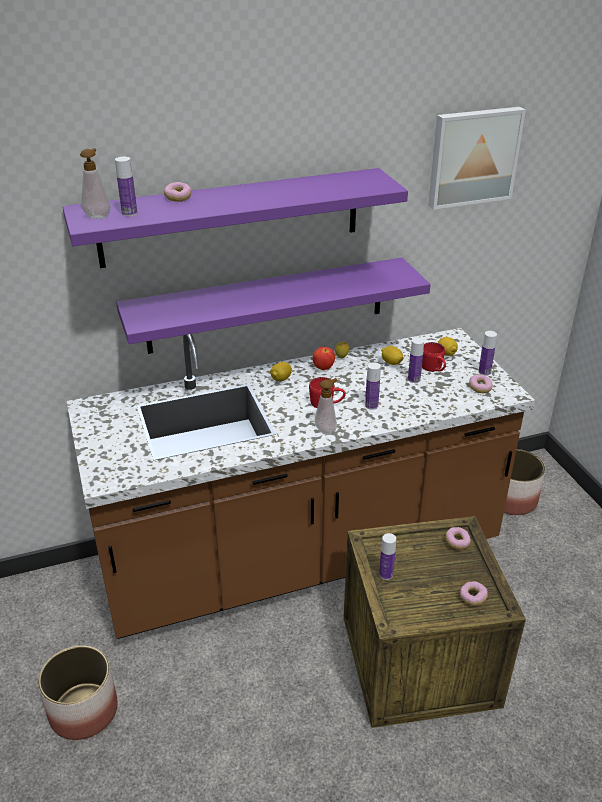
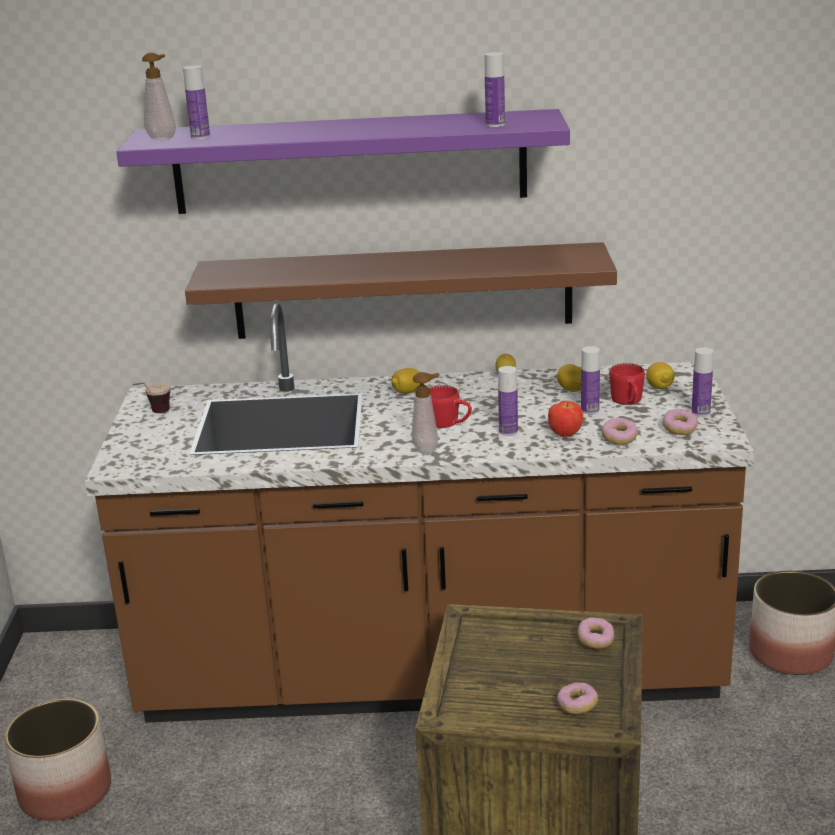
camera: 20 degrees right, 10 degrees down
purple shelf [116,258,431,354] -> brown shelf [185,242,617,339]
donut [164,182,192,202] -> donut moved to [601,418,638,445]
apple [313,347,335,370] -> apple moved to [548,401,584,437]
bottle [379,533,396,580] -> bottle moved to [485,52,505,127]
picture [428,107,526,210] -> none
none -> cup [132,382,170,413]

